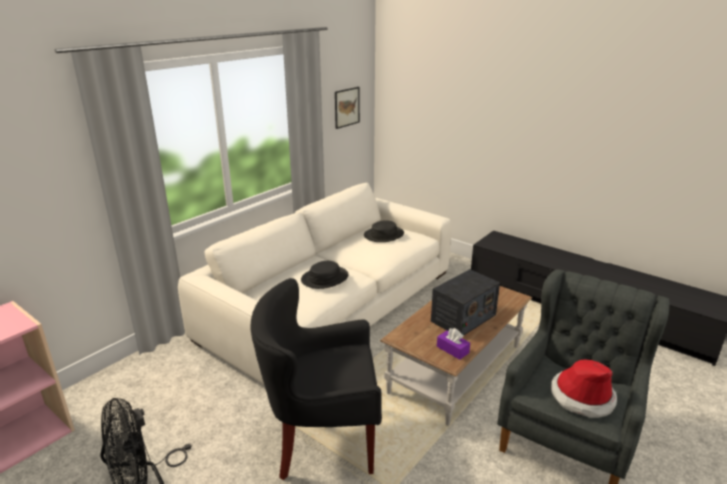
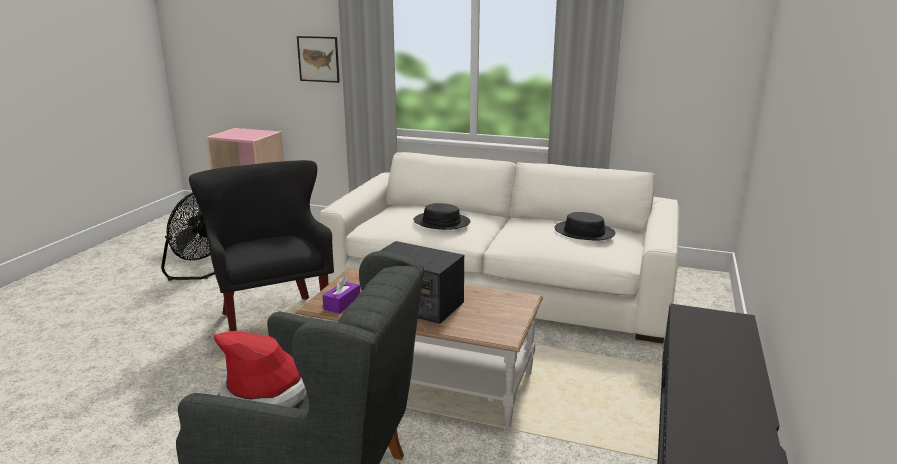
camera: 70 degrees right, 5 degrees down
picture [335,87,360,129] -> picture moved to [297,36,340,83]

